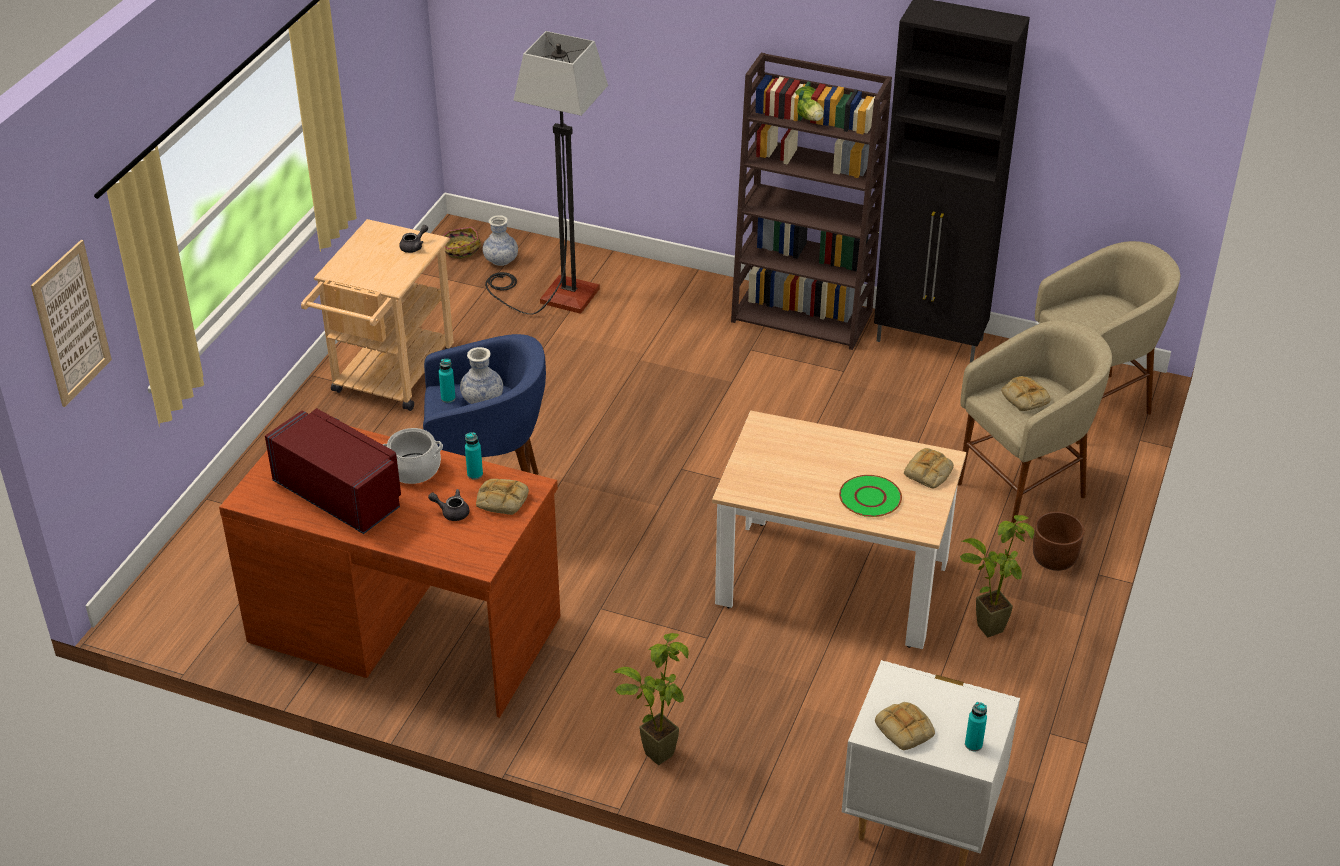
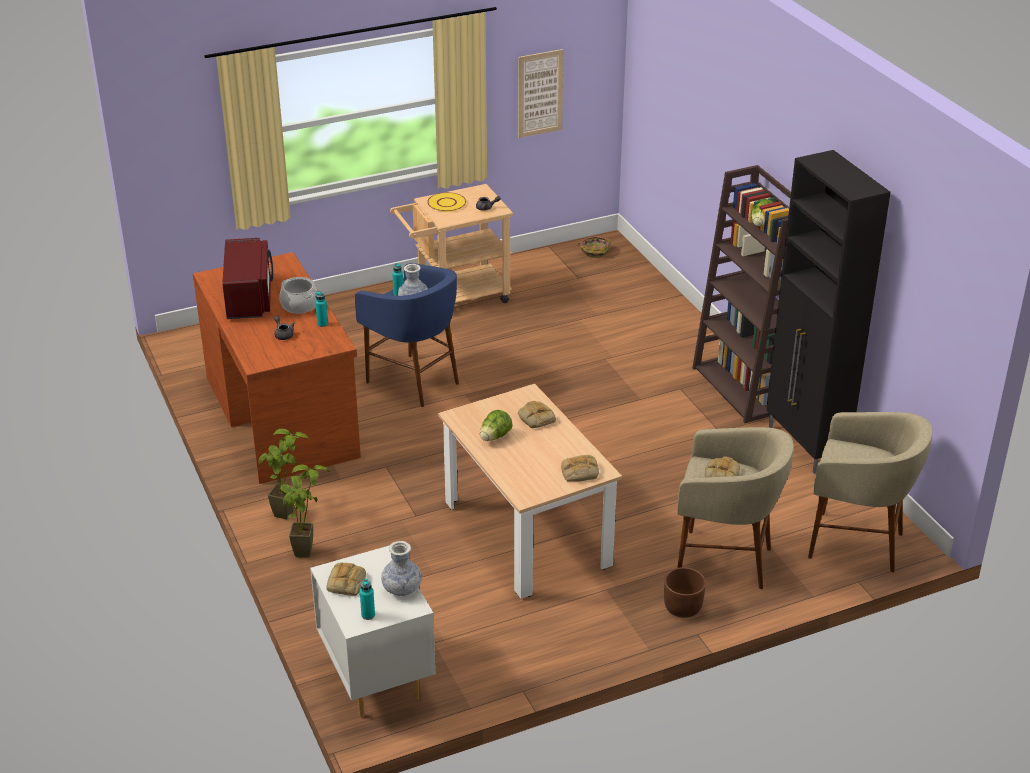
camera: 45 degrees right, 5 degrees down
picture [31,240,112,407] -> picture moved to [518,49,564,138]
bread [476,479,529,515] -> bread moved to [518,401,556,428]
vase [483,216,518,266] -> vase moved to [381,541,421,596]
floor lamp [485,31,608,315] -> none
green plate [839,475,902,517] -> none
potted plant [960,515,1034,637] -> potted plant moved to [258,429,310,520]
none -> yellow plate [427,192,466,212]
none -> lettuce [480,410,513,441]

